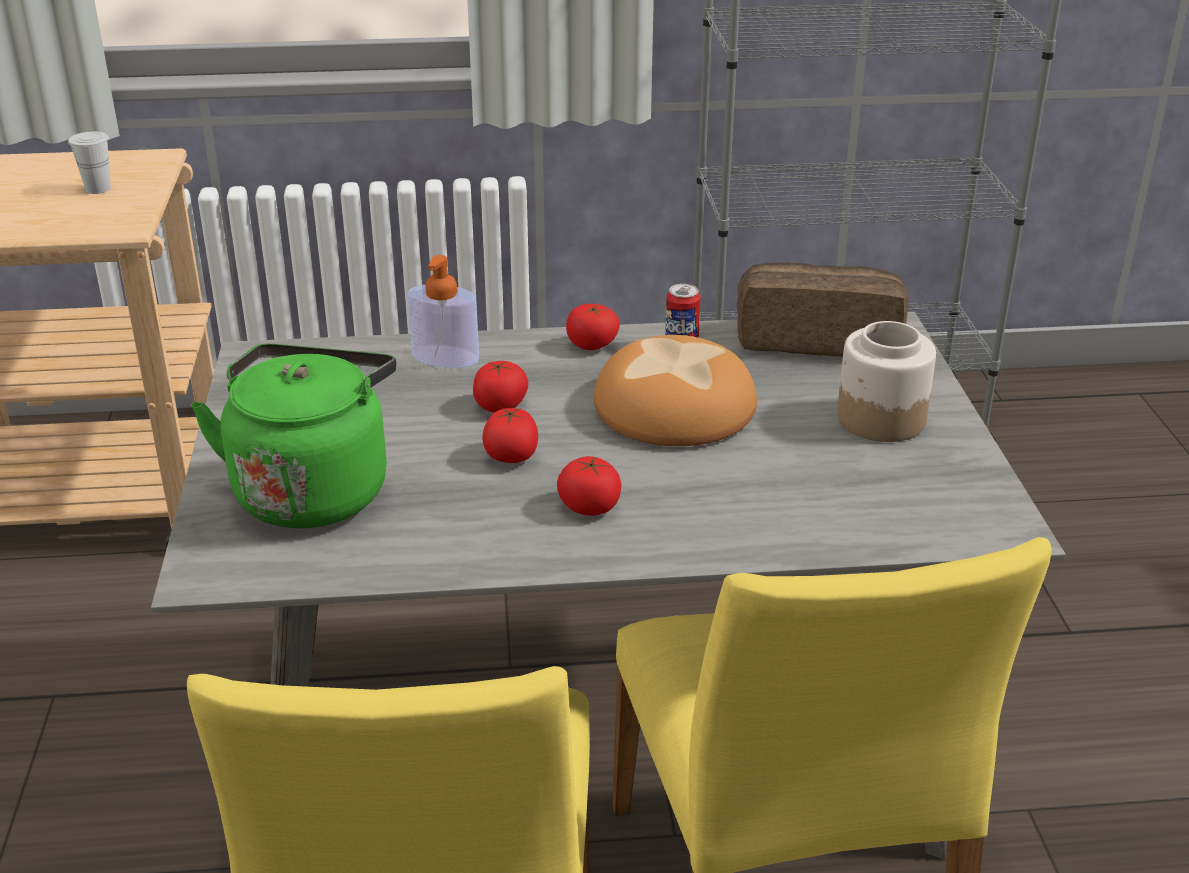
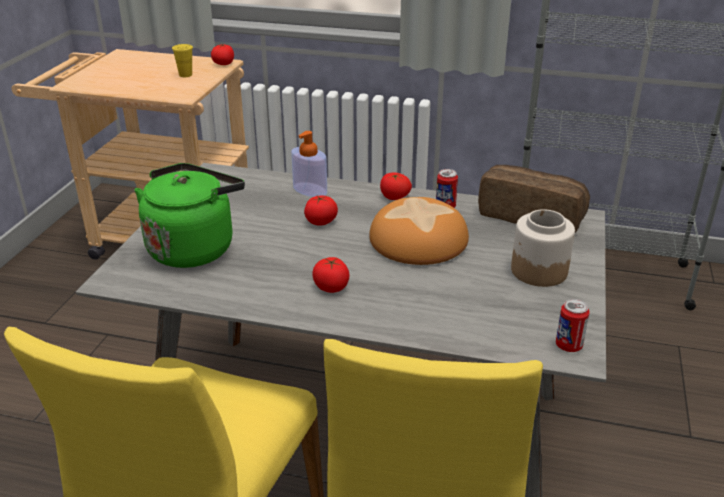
camera: 20 degrees right, 0 degrees up
white cup [68,132,111,194] -> yellow cup [172,44,193,77]
tomato [482,408,538,463] -> tomato moved to [211,44,234,65]
none -> can [556,299,590,352]

